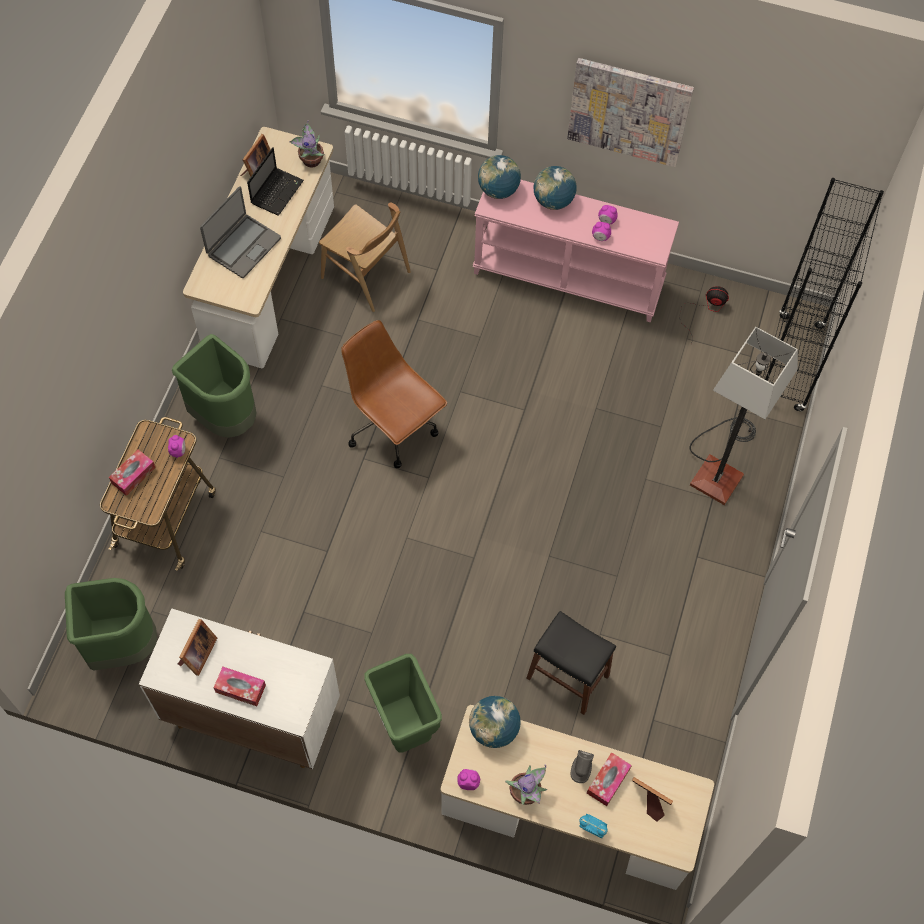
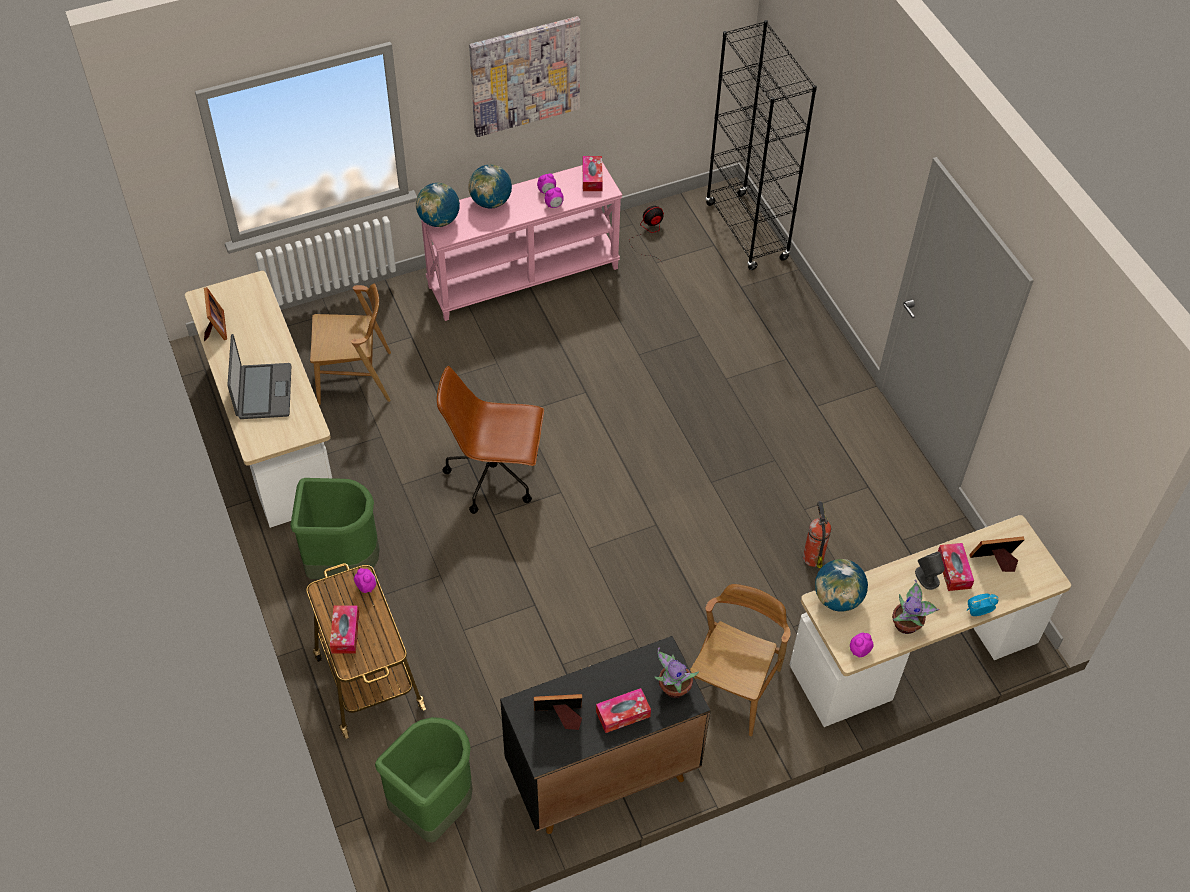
camera: 40 degrees left, 10 degrees down
white cabinet [139,608,340,769] -> black cabinet [500,636,711,834]
picture frame [178,619,217,676] -> picture frame turned 75 degrees counterclockwise [534,694,582,730]
laptop [247,147,304,215] -> none
potted plant [289,120,324,168] -> potted plant moved to [654,647,699,698]
green trash can [364,654,442,752] -> brown chair [690,584,791,736]
black stool [526,611,616,715] -> fire extinguisher [803,501,831,568]
floor lamp [689,327,798,505] -> none
none -> tissue box [583,156,603,191]

